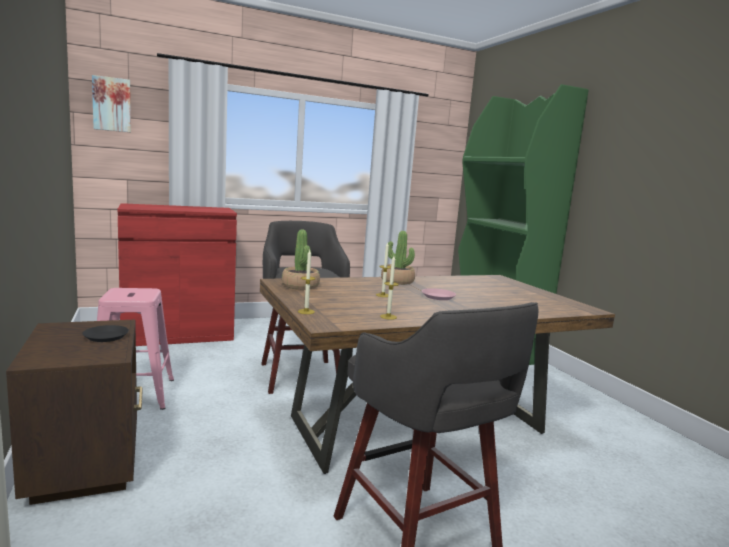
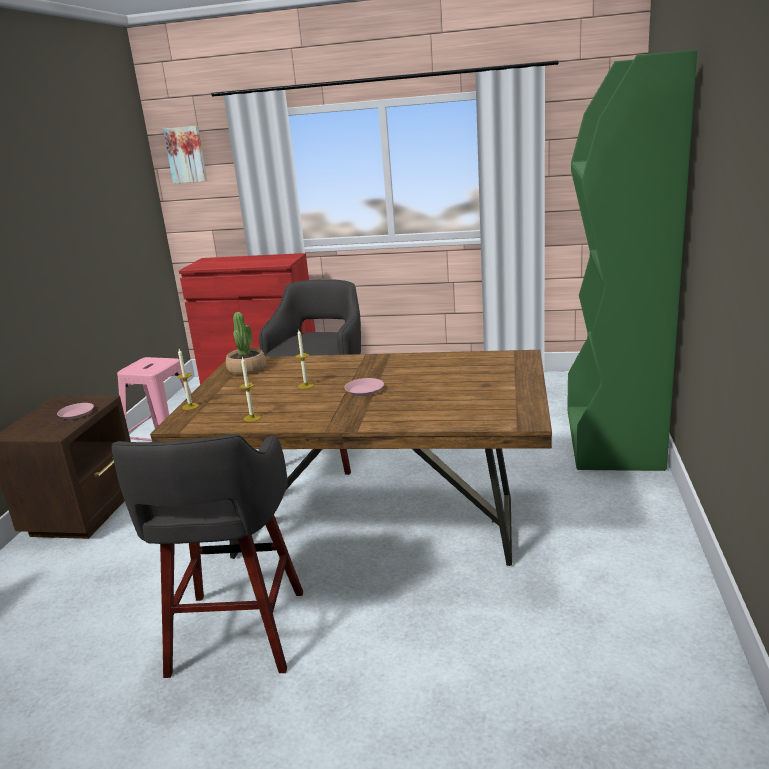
camera: 35 degrees right, 10 degrees up
black plate [82,325,129,342] -> pink plate [57,403,94,419]
potted plant [381,231,415,285] -> none

